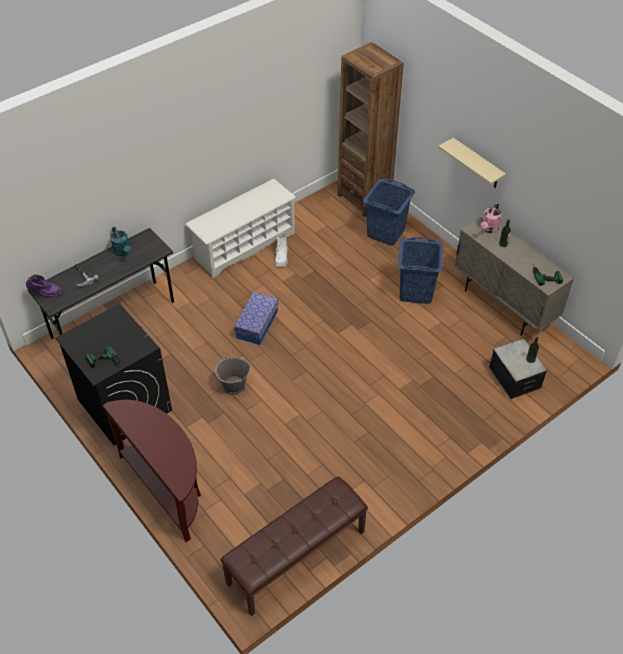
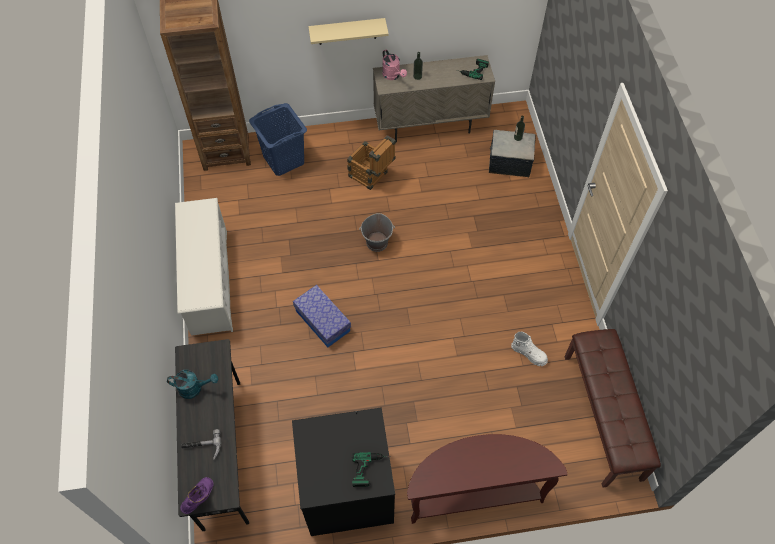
camera: 60 degrees left, 10 degrees up
grey bucket [215,357,251,395] -> grey bucket moved to [359,213,395,252]
white boot [275,233,289,267] -> white boot moved to [511,332,548,366]
blue laundry basket [398,237,443,304] -> crate [347,135,396,190]

